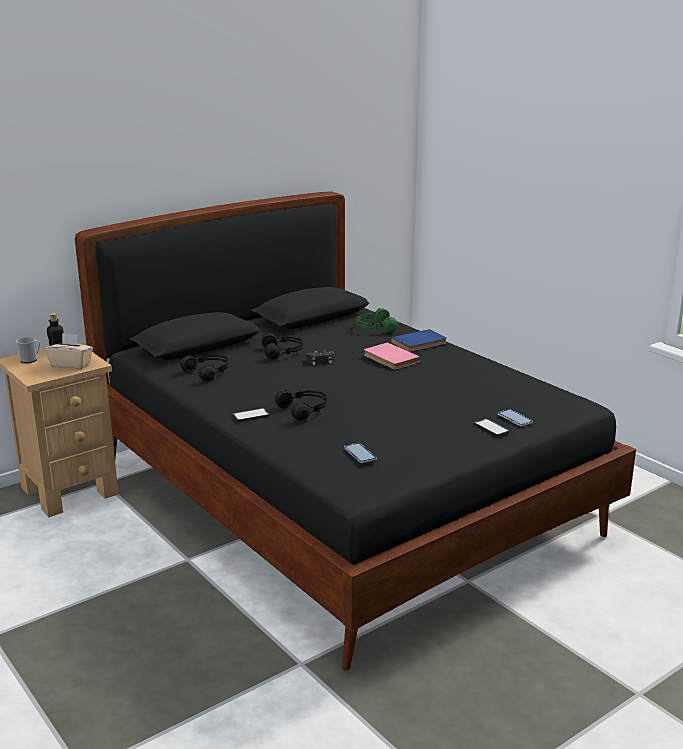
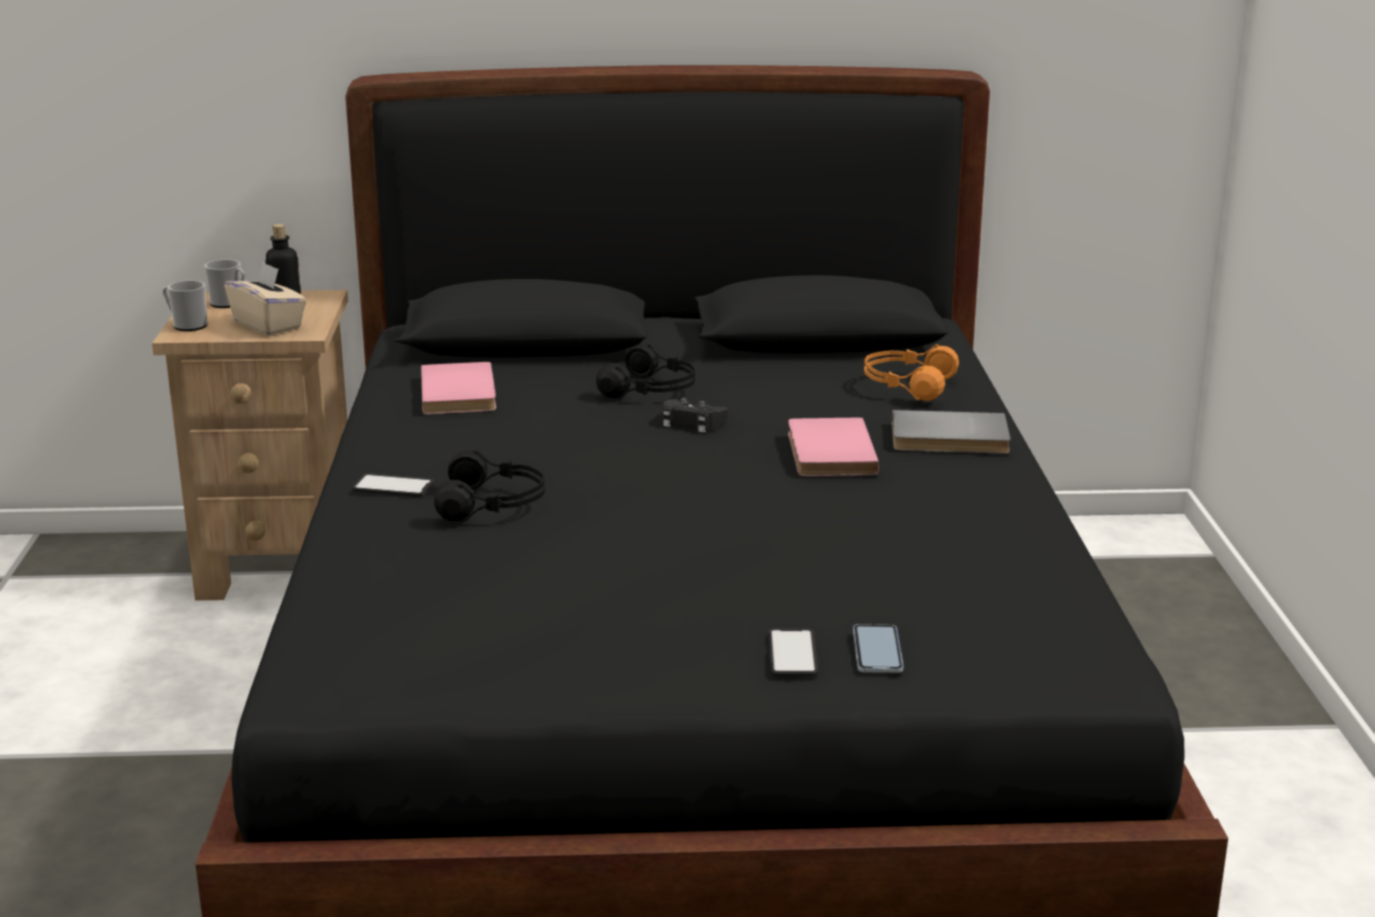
camera: 35 degrees right, 0 degrees up
black headphones [180,355,229,381] -> pink book [421,362,496,414]
phone [344,443,377,463] -> none
green headphones [356,308,398,332] -> orange headphones [864,344,959,401]
blue book [391,329,447,352] -> grey book [892,410,1011,454]
none -> mug [162,280,208,331]

